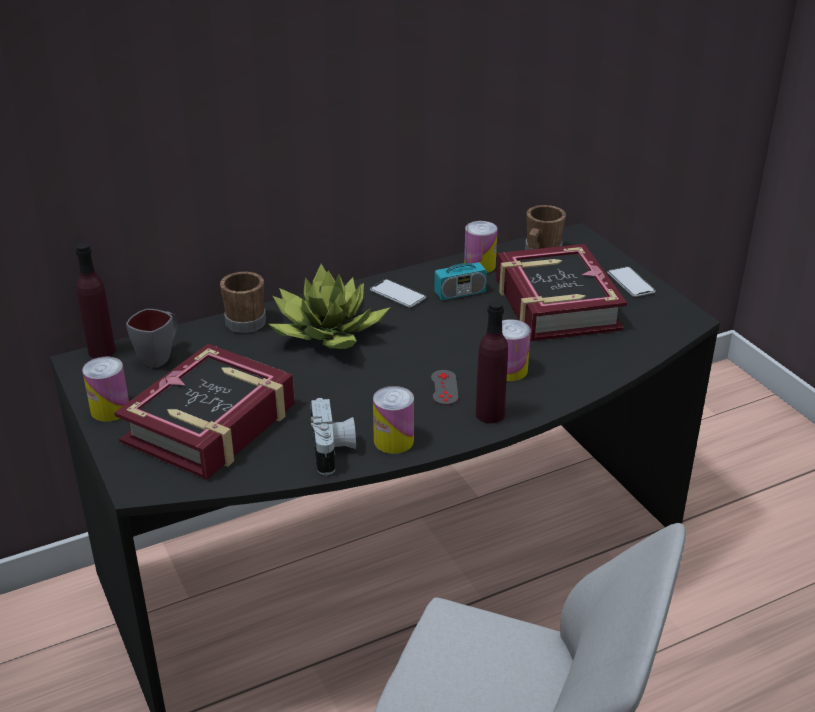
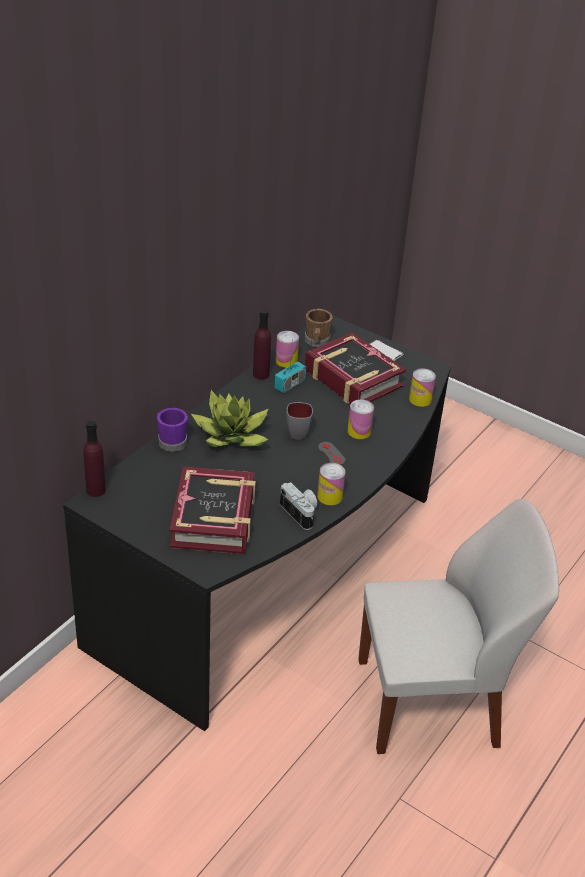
camera: 30 degrees left, 5 degrees up
can [82,357,129,422] -> can moved to [409,368,436,407]
grey mug [126,309,177,368] -> grey mug moved to [286,402,313,440]
brown mug [220,272,266,333] -> purple mug [157,408,188,452]
phone [370,279,426,308] -> none
purple bottle [476,300,508,423] -> purple bottle moved to [253,309,271,380]

